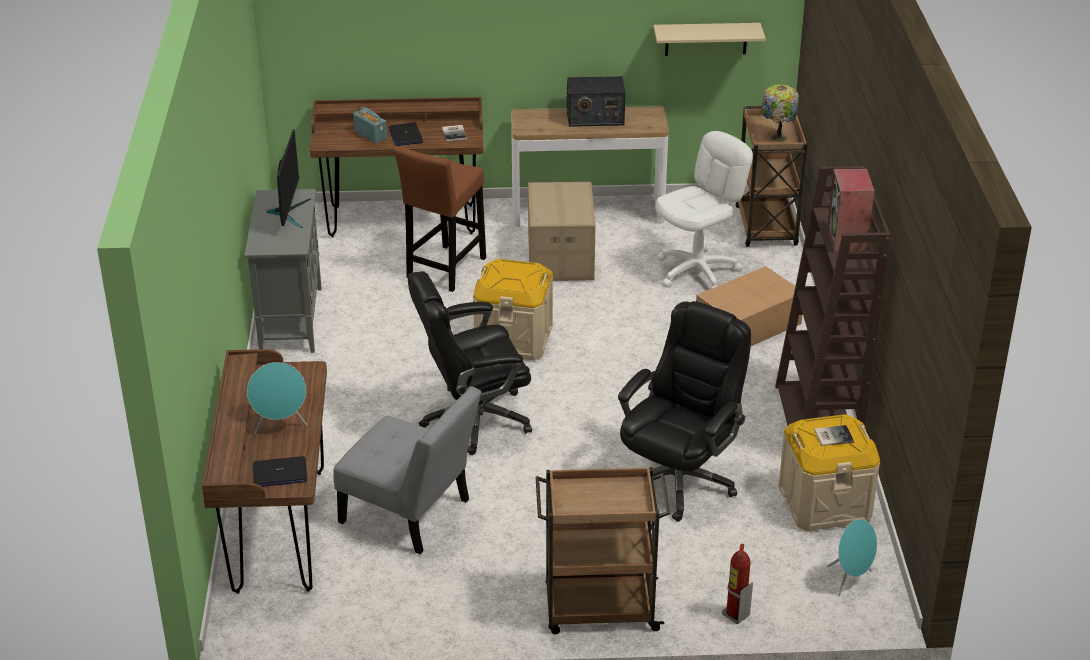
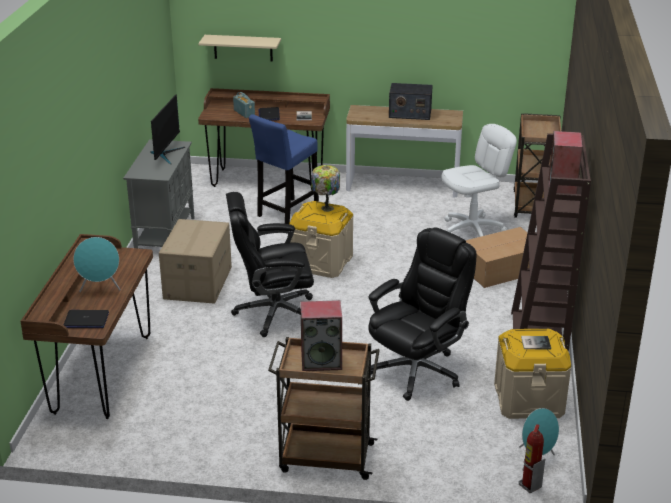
camera: 10 degrees right, 5 degrees down
grey chair [333,386,481,554] -> none
brown stool [394,146,486,292] -> blue stool [249,114,319,224]
cardboard box [528,182,596,281] -> cardboard box moved to [159,219,232,304]
beige shelf [654,23,766,56] -> beige shelf moved to [198,35,281,61]
fire extinguisher [722,544,753,624] -> fire extinguisher moved to [519,424,545,493]
table lamp [761,84,799,142] -> table lamp moved to [311,165,340,212]
none -> speaker [300,300,342,371]

